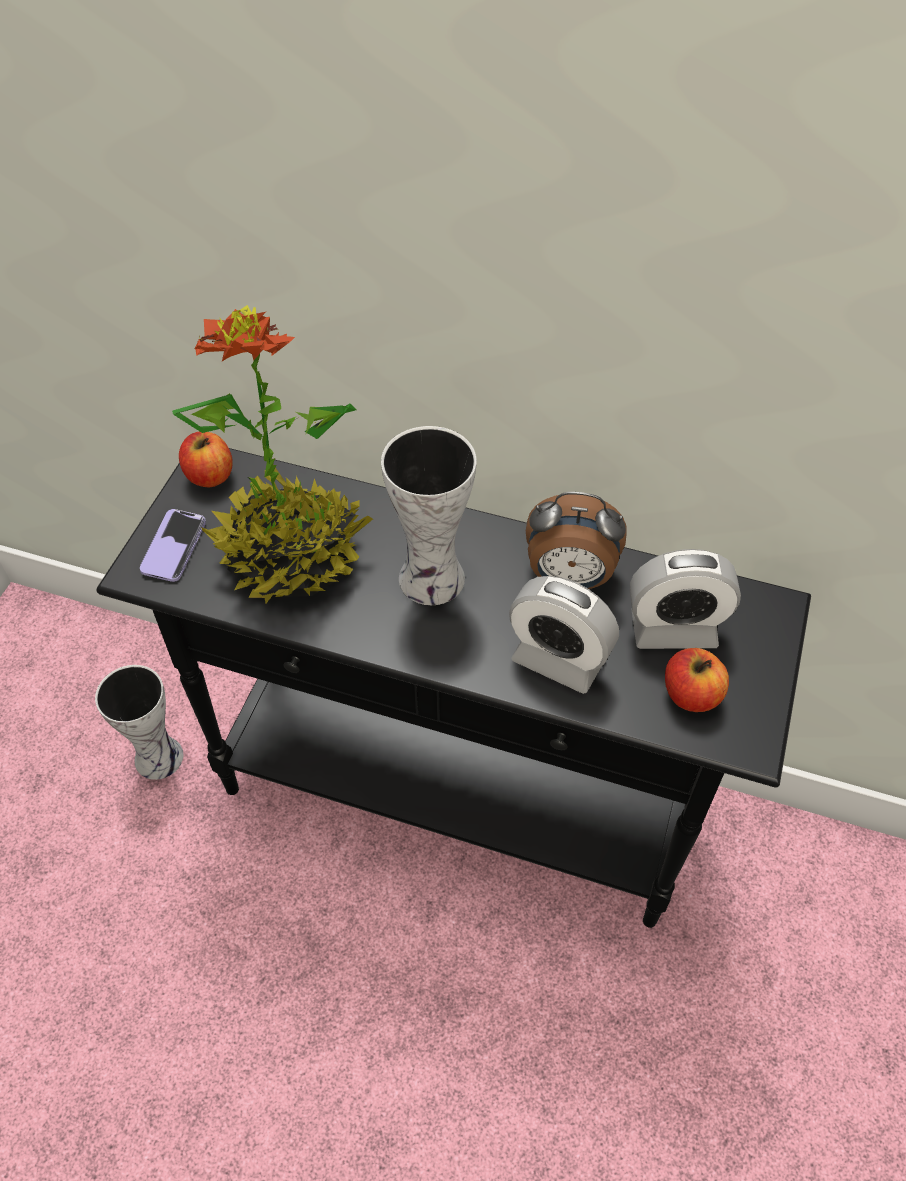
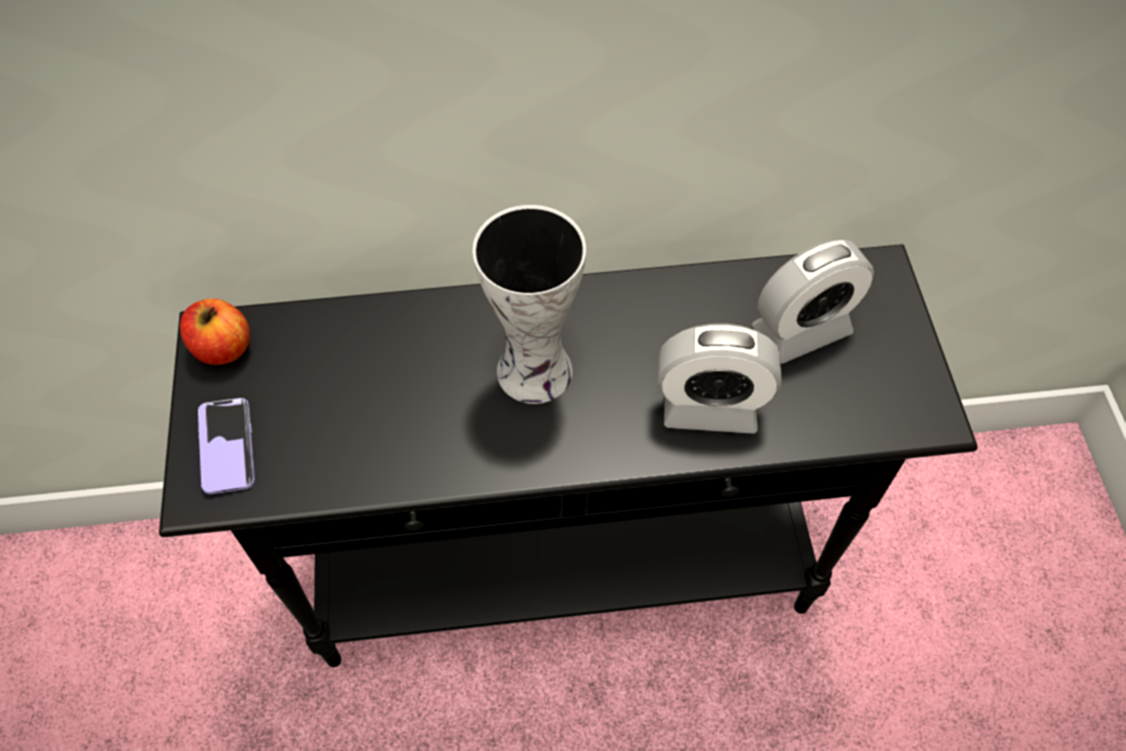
camera: 25 degrees left, 5 degrees up
vase [95,665,183,780] -> none
potted plant [172,305,373,604] -> none
alarm clock [526,492,626,589] -> none
apple [665,648,729,712] -> none

